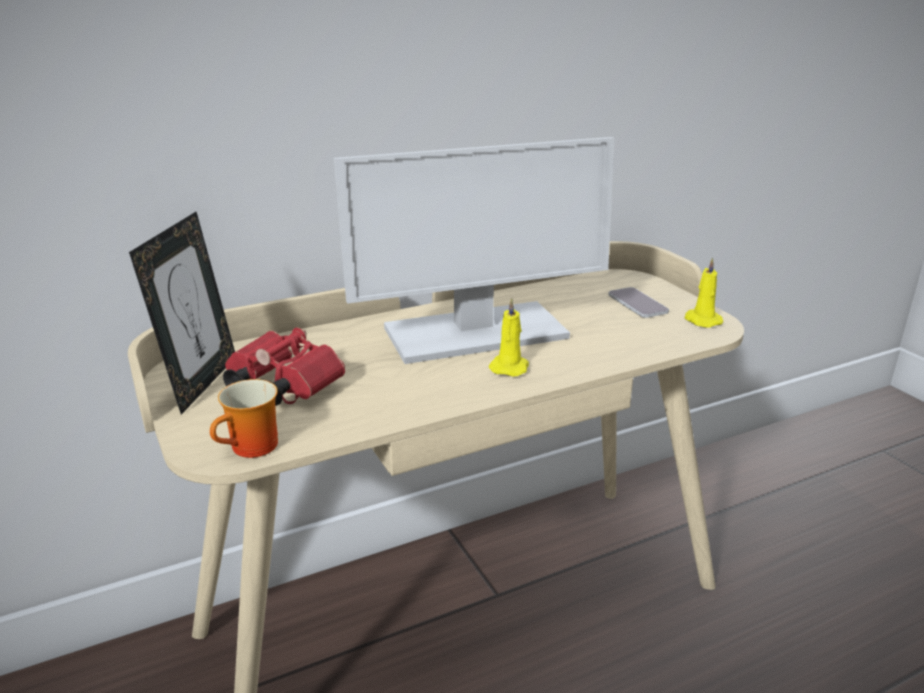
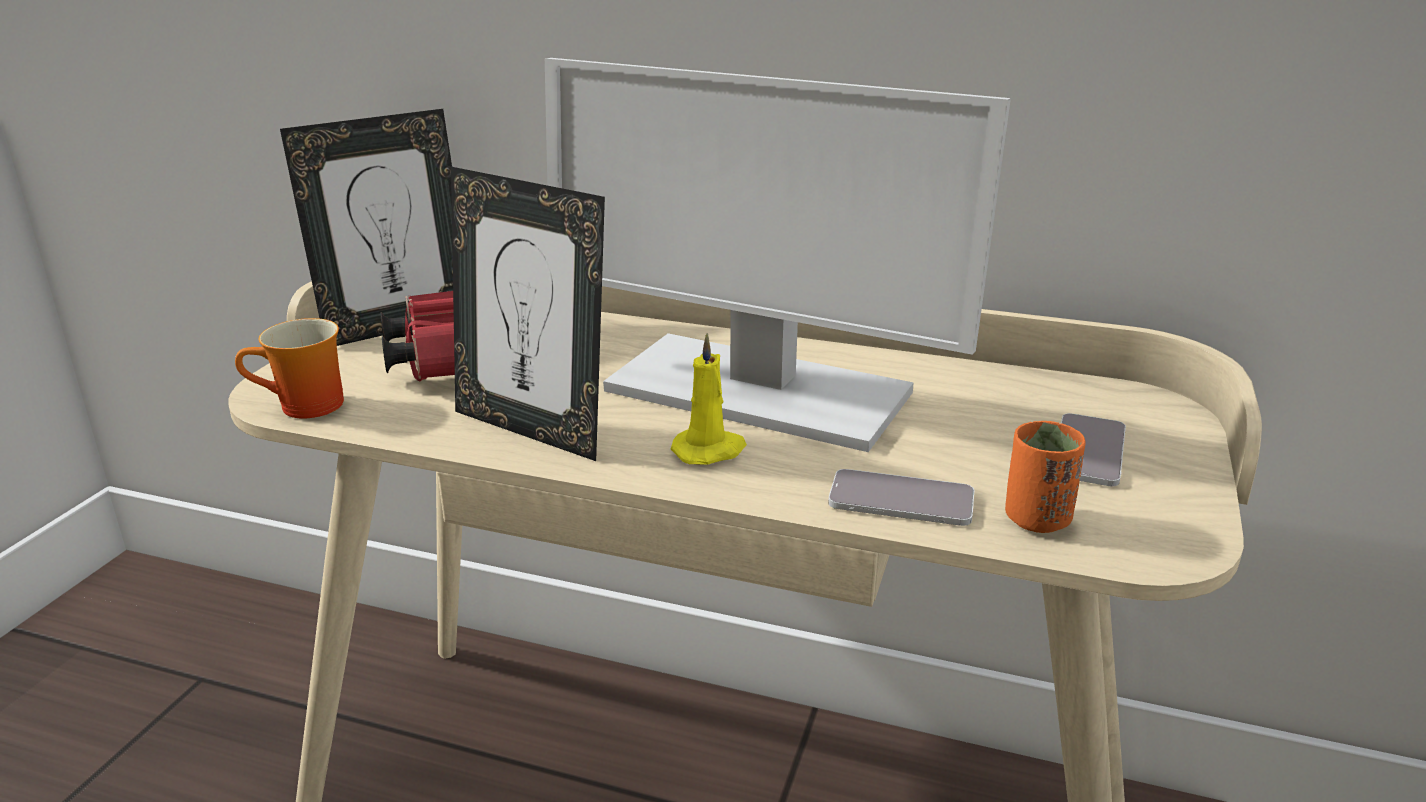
camera: 45 degrees right, 0 degrees up
yellow candle [685,257,723,328] -> none
none -> picture frame [451,167,605,461]
none -> phone [828,469,974,526]
none -> orange cup [1005,421,1086,533]

